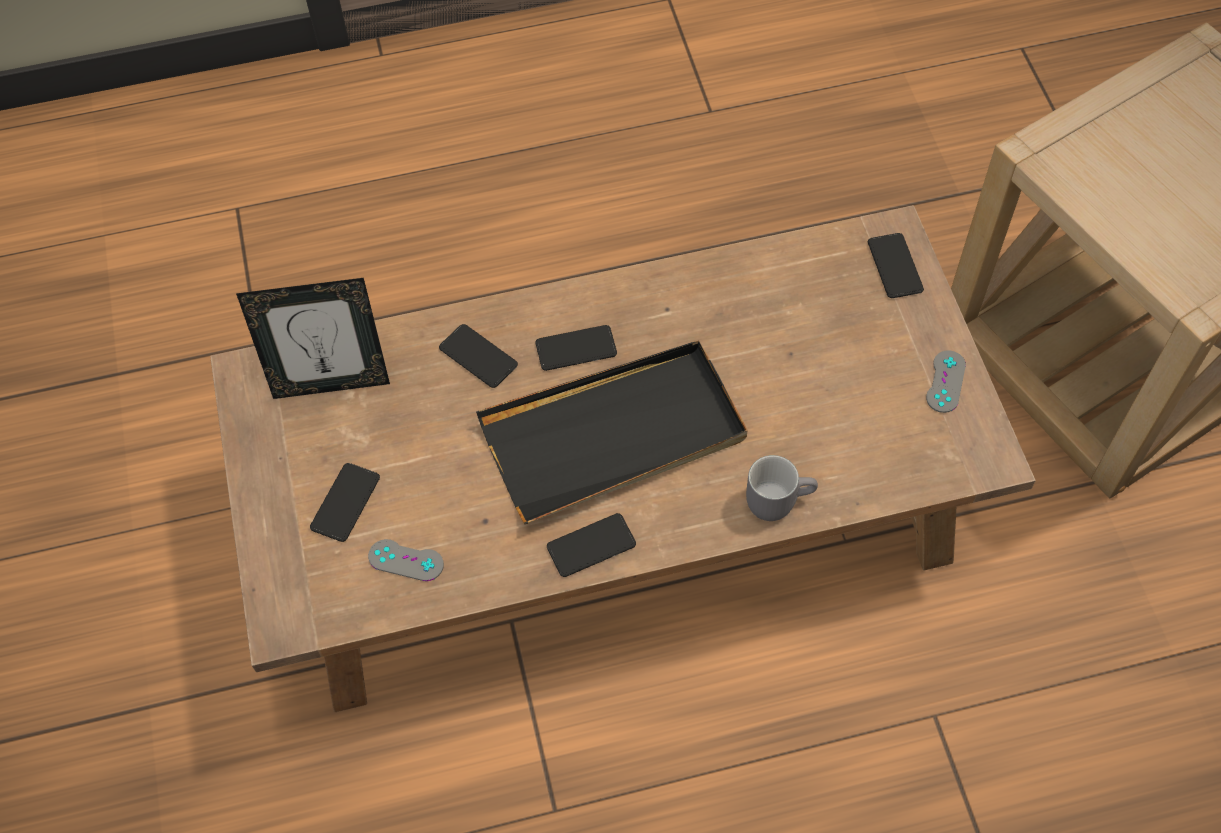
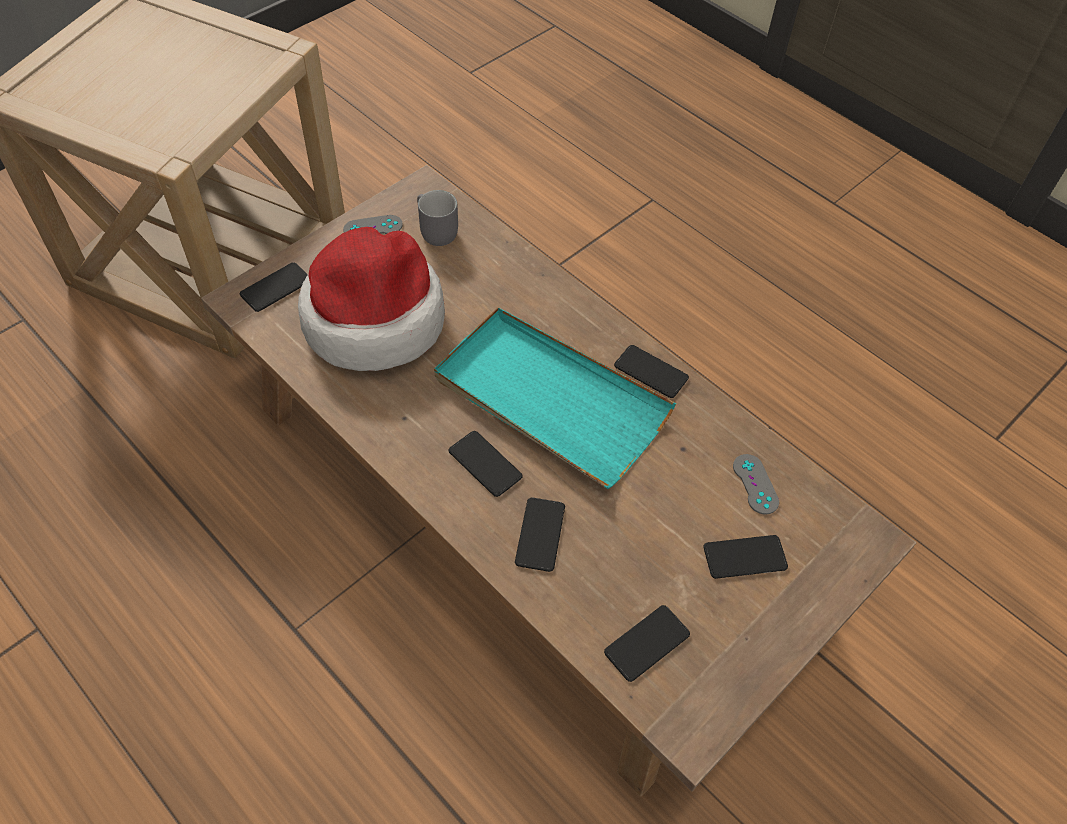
camera: 125 degrees left, 5 degrees down
picture frame [236,278,390,399] -> phone [604,605,690,682]
black tray [476,340,747,524] -> turquoise tray [434,307,676,489]
grey mug [746,455,818,521] -> grey mug moved to [417,190,458,246]
none -> hat [298,227,445,371]

